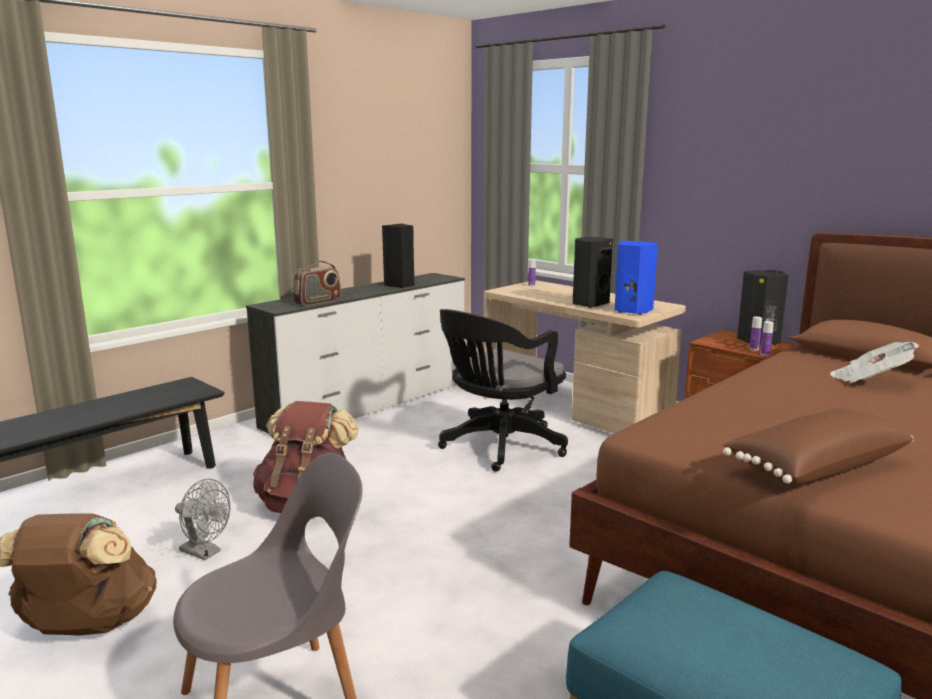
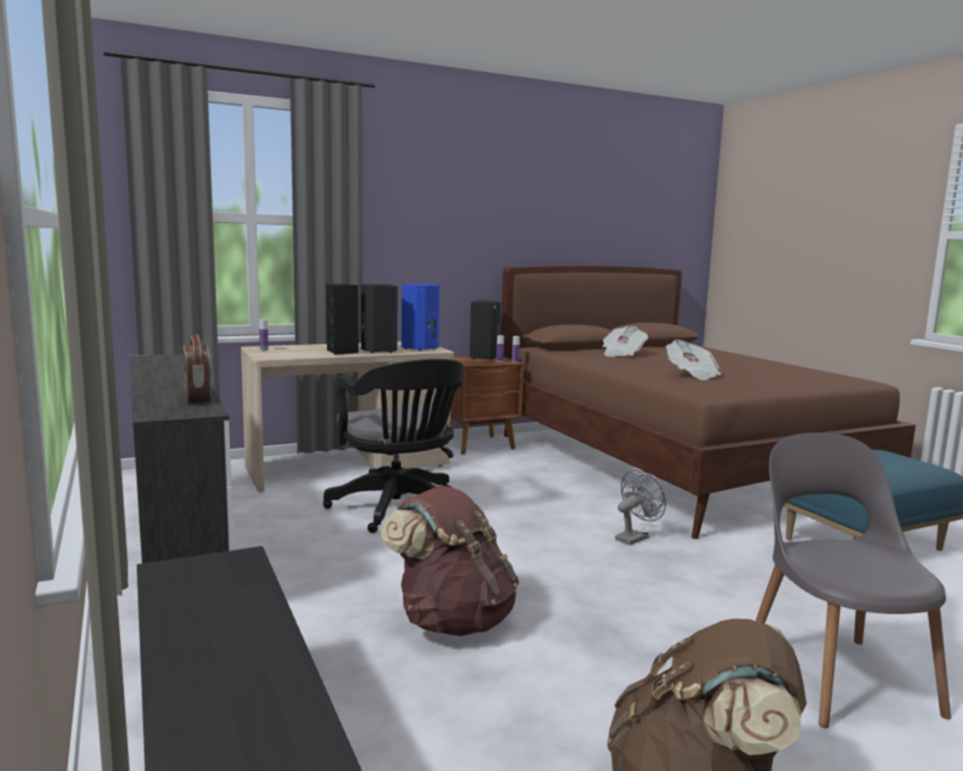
camera: 70 degrees left, 5 degrees down
grey fan [175,479,230,560] -> grey fan moved to [615,470,666,545]
black speaker [382,224,415,288] -> black speaker moved to [326,284,359,355]
brown pillow [723,408,914,485] -> none
none -> newspaper [666,340,721,380]

